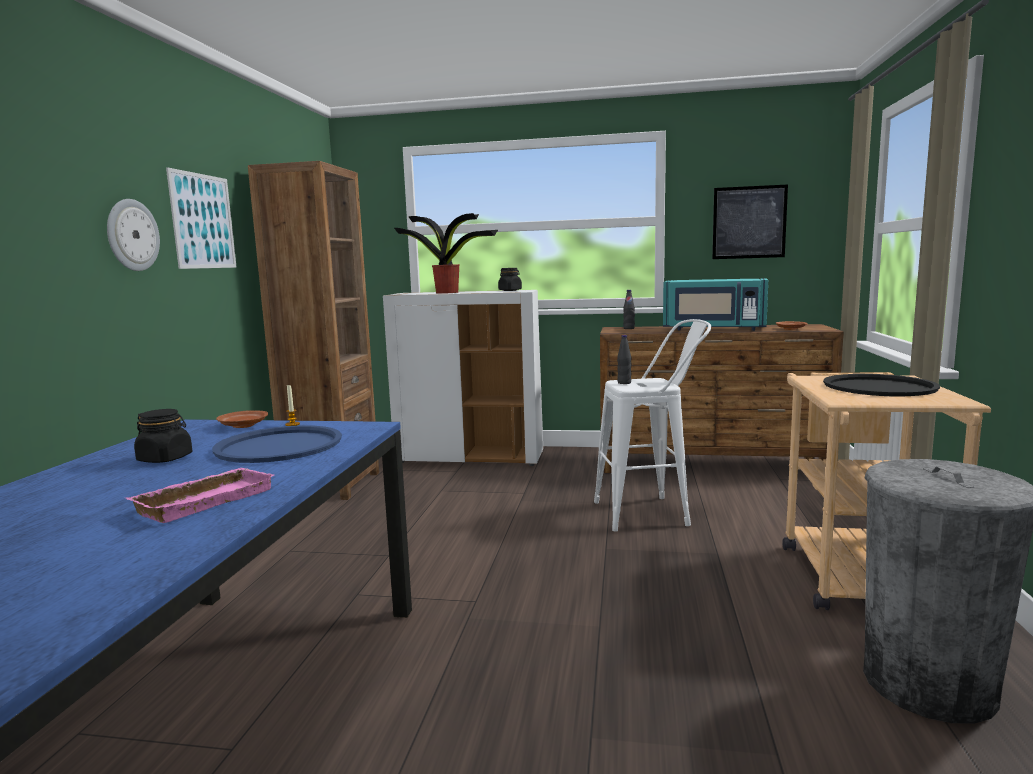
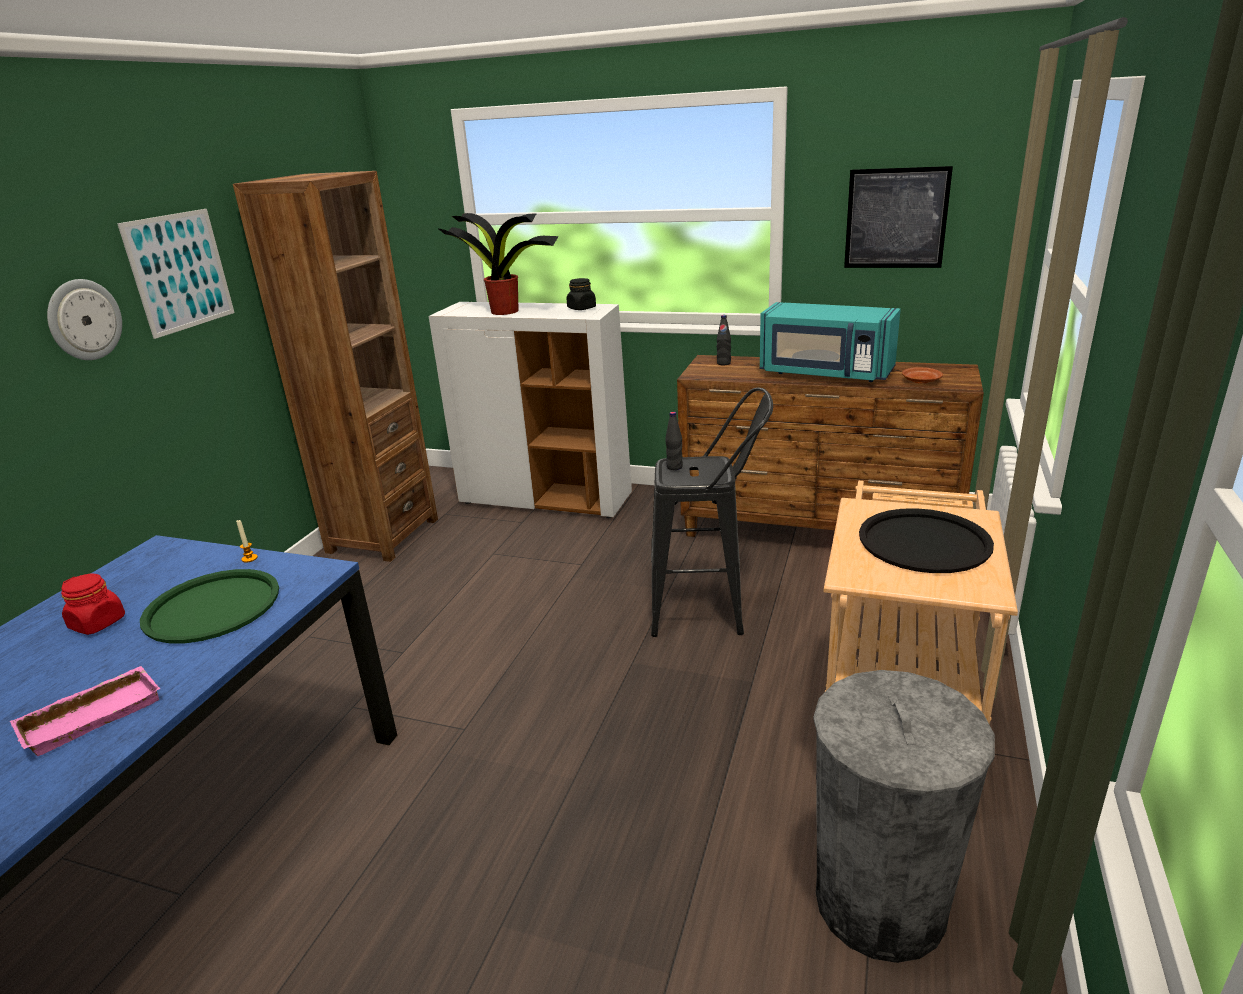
camera: 10 degrees right, 15 degrees up
black jar [134,409,192,463] -> red jar [61,574,125,635]
blue tray [212,425,342,463] -> green tray [140,569,279,643]
brown plate [216,410,268,428] -> none
white stool [594,319,711,532] -> black stool [651,388,773,637]

